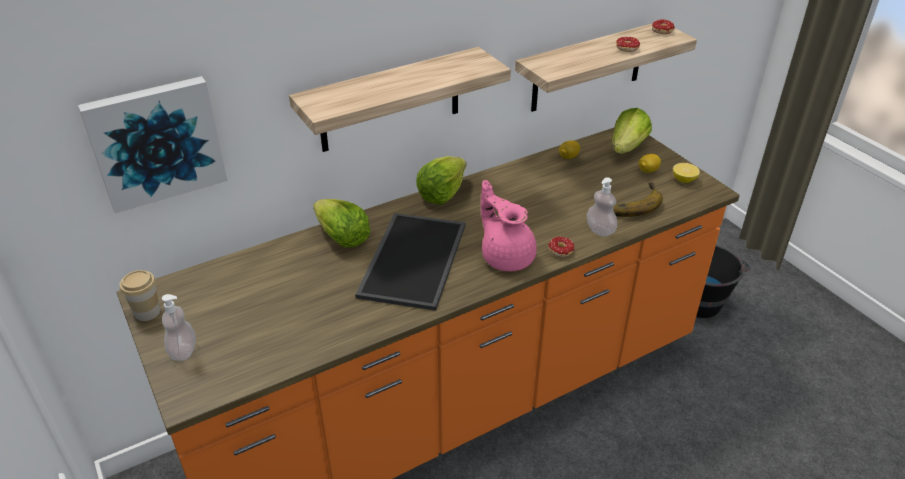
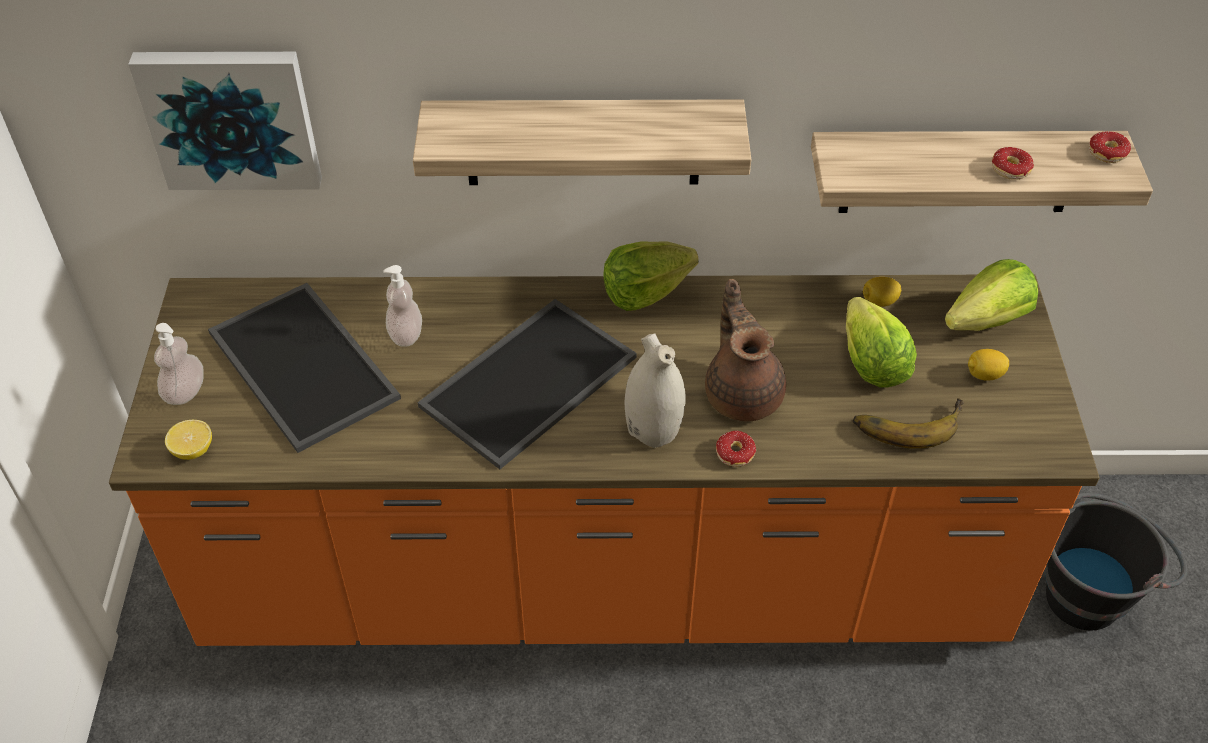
camera: 30 degrees right, 10 degrees up
cup [120,270,160,321] -> none
lettuce [313,199,371,248] -> lettuce moved to [846,297,917,388]
pink teapot [481,180,537,271] -> white vase [625,333,686,448]
soap dispenser [587,177,617,236] -> soap dispenser moved to [384,265,422,347]
lemon [673,163,700,183] -> lemon moved to [165,420,212,460]
none -> tray [208,283,401,453]
none -> brown teapot [705,279,786,422]

